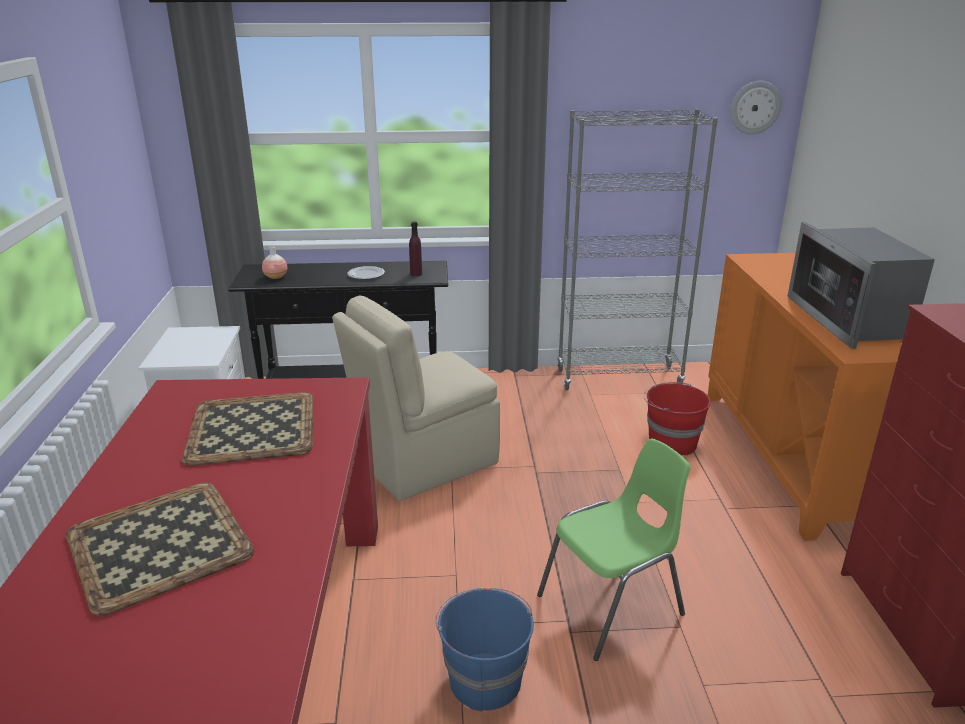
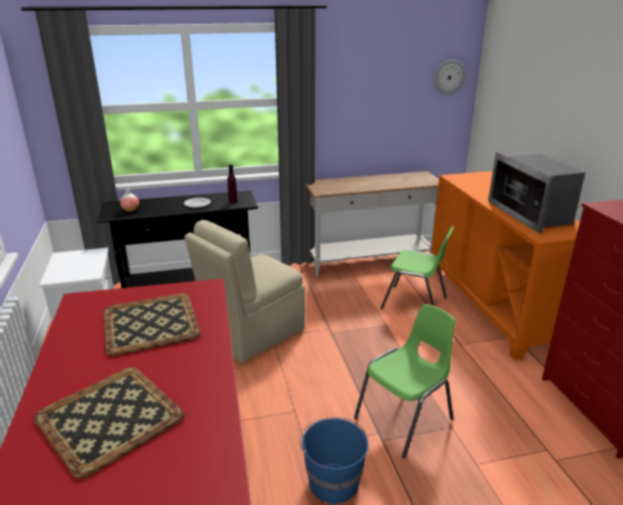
camera: 10 degrees left, 0 degrees up
grey bookcase [557,109,718,390] -> white console table [305,171,439,277]
red bucket [644,382,711,456] -> green chair [380,227,454,309]

